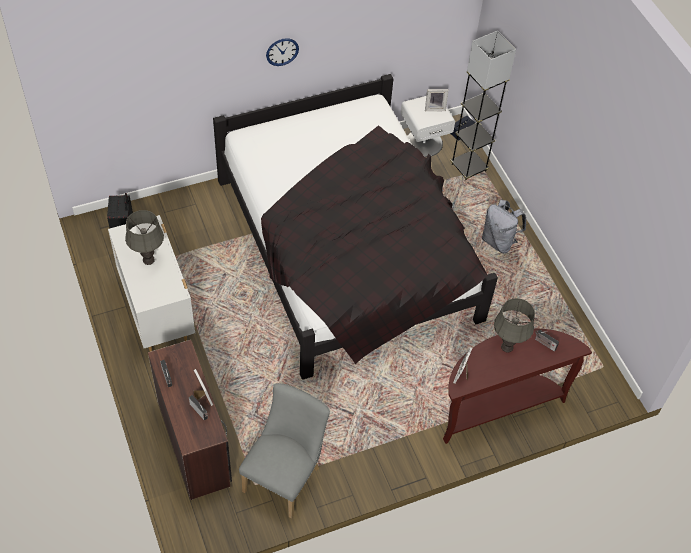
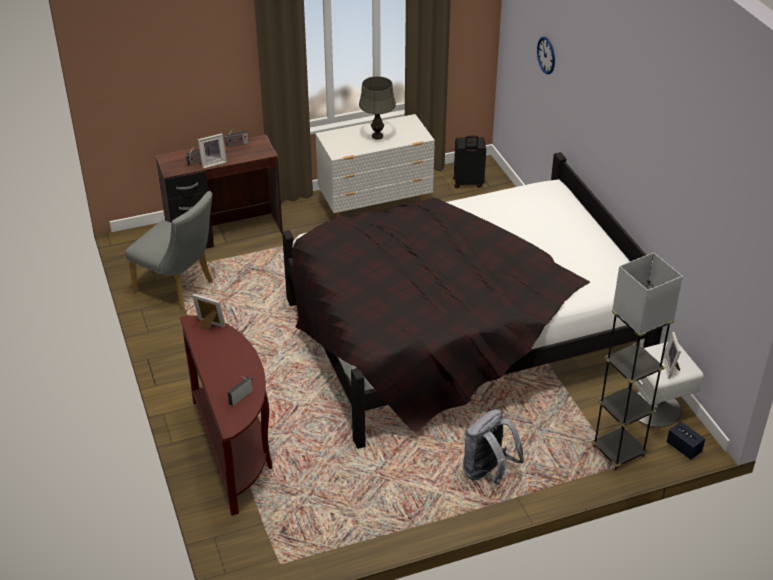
camera: 95 degrees right, 15 degrees down
wall clock [266,38,299,66] -> wall clock moved to [537,37,555,74]
grey table lamp [494,298,535,352] -> none

